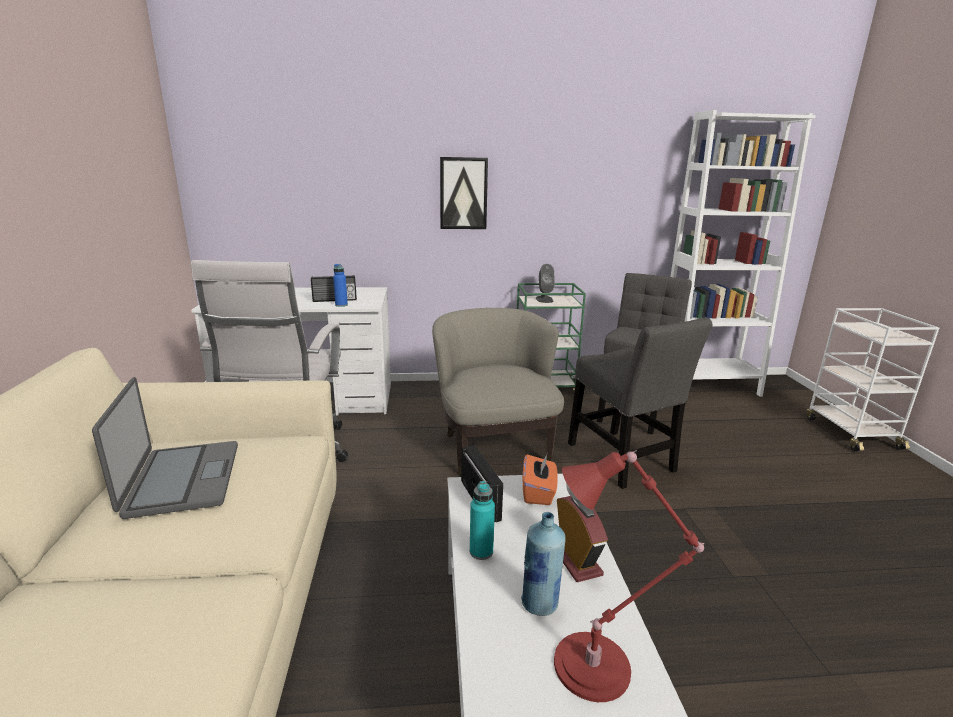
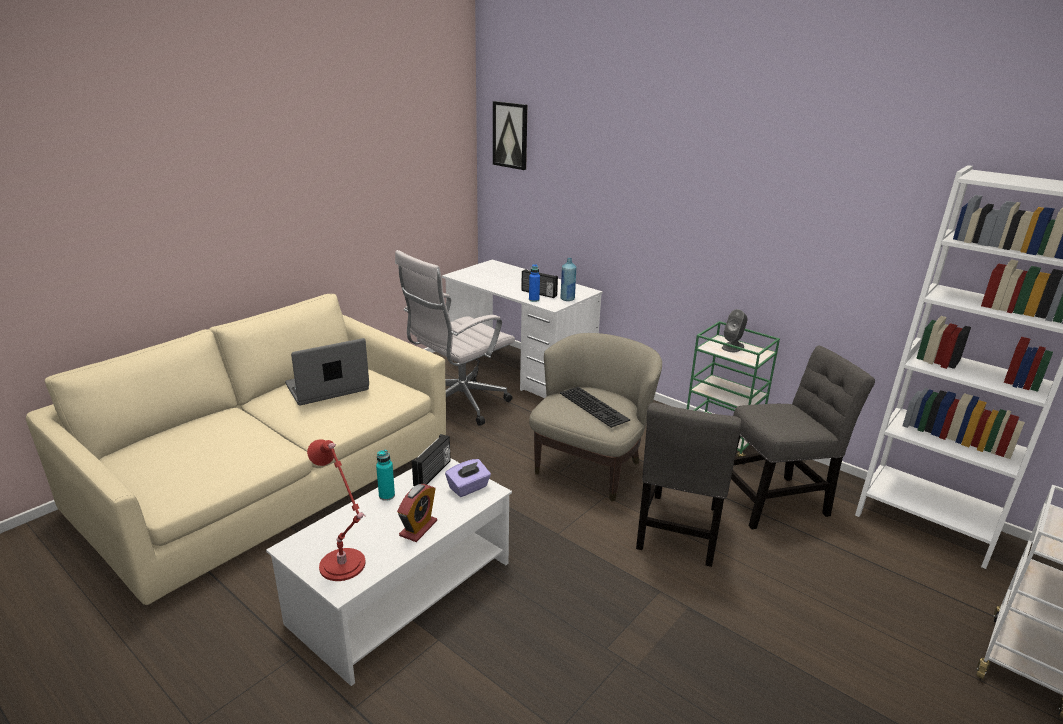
camera: 45 degrees right, 5 degrees up
laptop [92,377,238,519] -> laptop turned 150 degrees counterclockwise [285,338,369,405]
picture [440,157,488,229] -> picture moved to [493,101,527,170]
blue bottle [521,512,566,616] -> blue bottle moved to [560,258,576,301]
orange tissue box [523,455,558,505] -> purple tissue box [445,459,491,497]
none -> keyboard [560,387,630,428]

